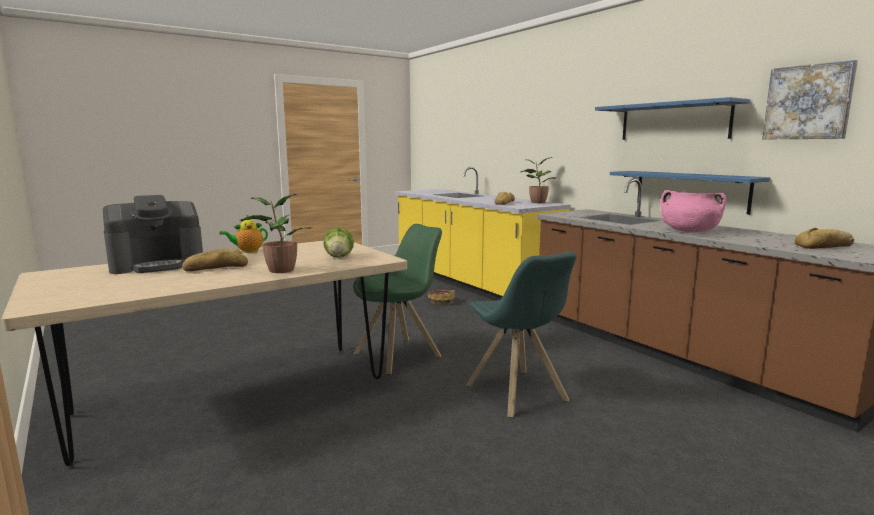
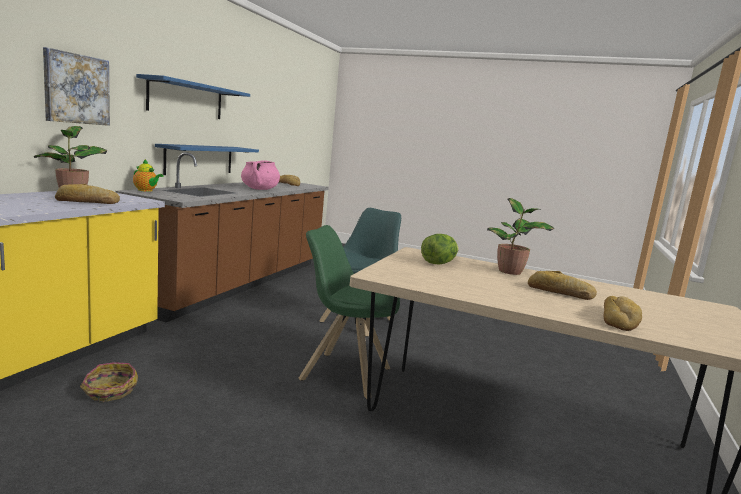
camera: 125 degrees left, 0 degrees up
coffee machine [103,195,203,274] -> bread [604,296,642,331]
teapot [219,214,268,253] -> teapot moved to [133,159,164,192]
picture [762,60,858,139] -> picture moved to [43,47,110,126]

